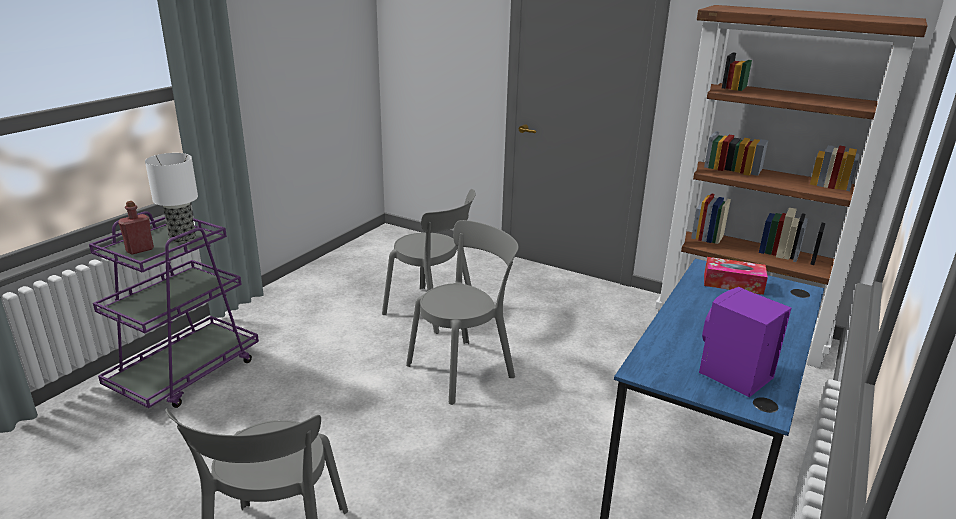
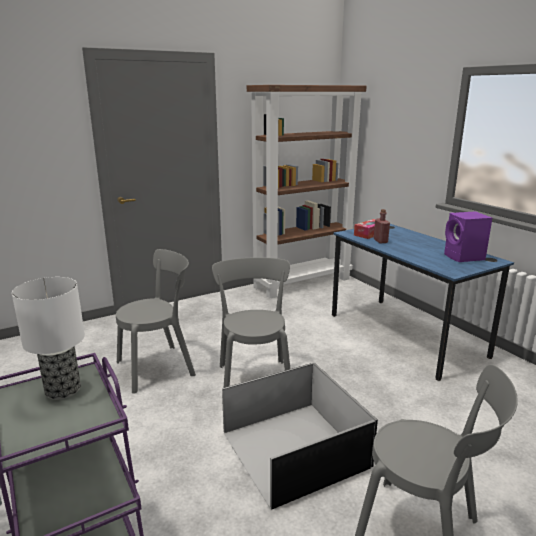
camera: 60 degrees left, 5 degrees down
red bottle [118,201,154,255] -> red bottle moved to [374,209,390,243]
none -> black storage box [222,363,378,510]

